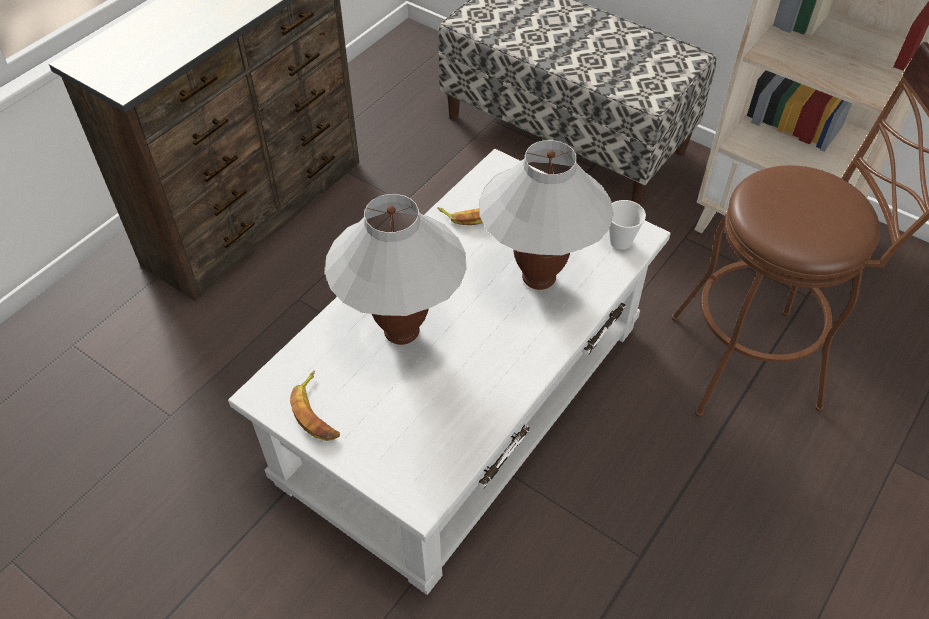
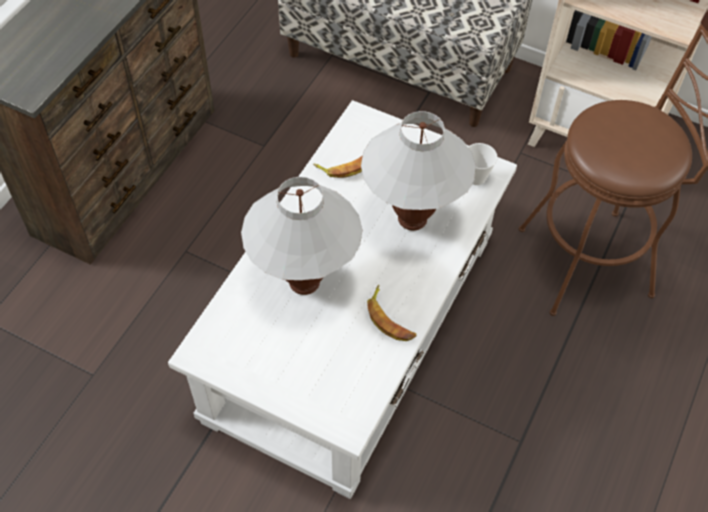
camera: 10 degrees left, 5 degrees up
banana [290,370,340,441] -> banana moved to [367,285,417,341]

